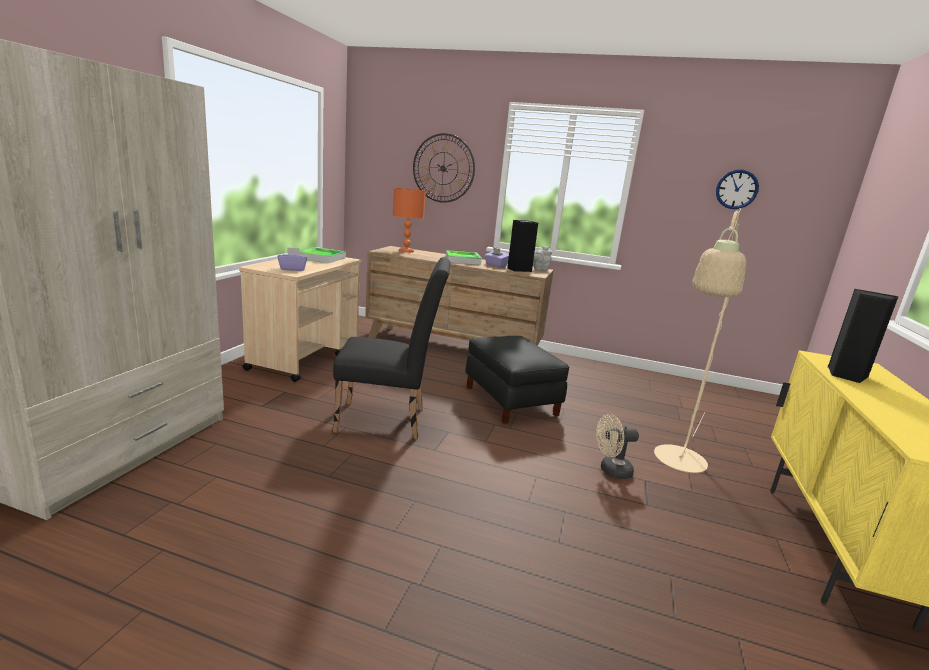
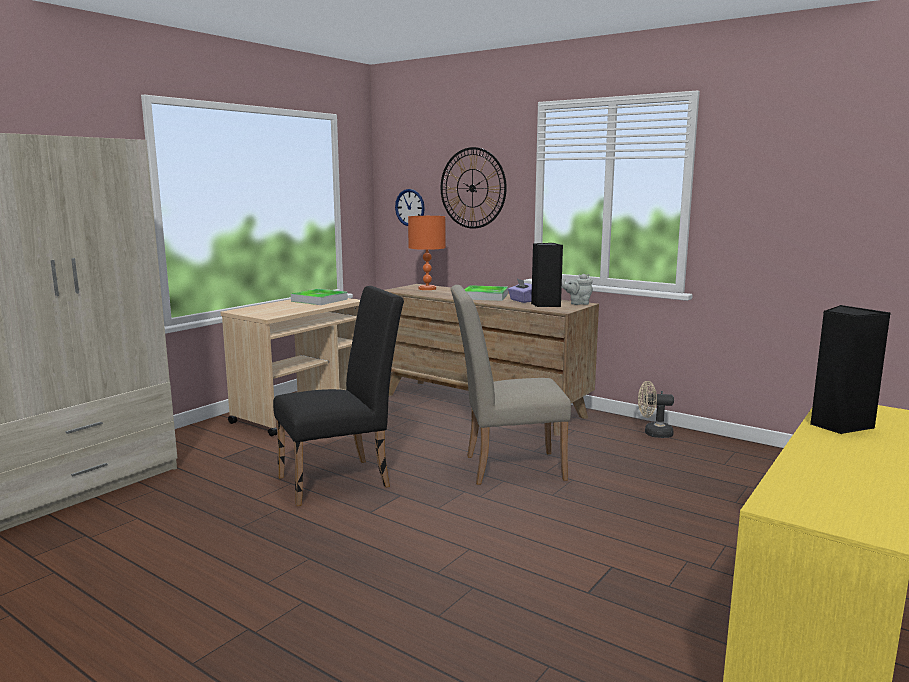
camera: 20 degrees right, 5 degrees down
purple tissue box [278,247,307,271] -> none
black chair [333,257,451,439] -> black chair turned 45 degrees counterclockwise [273,286,404,506]
black ottoman [465,336,570,424] -> beige chair [451,285,571,485]
beige fan [596,414,639,479] -> beige fan moved to [638,381,674,438]
beige floor lamp [654,208,746,473] -> none
wall clock [716,170,759,209] -> wall clock moved to [395,189,425,226]

